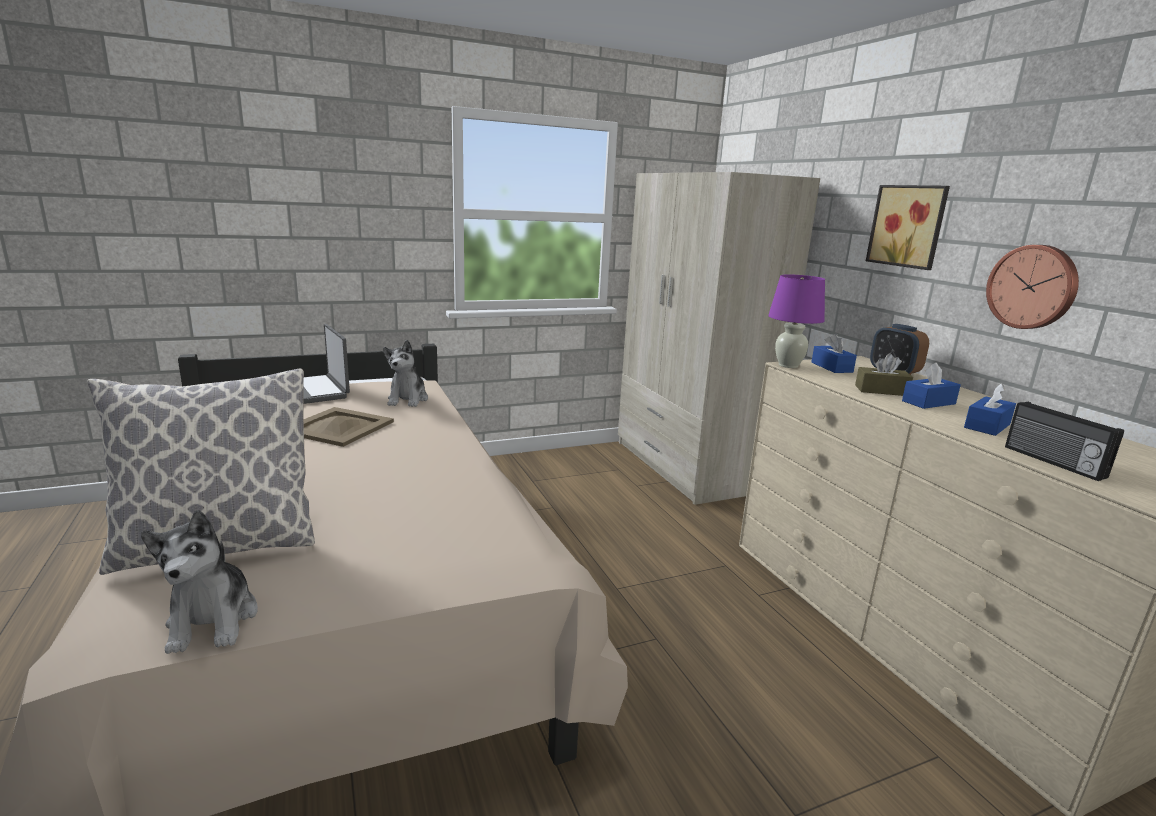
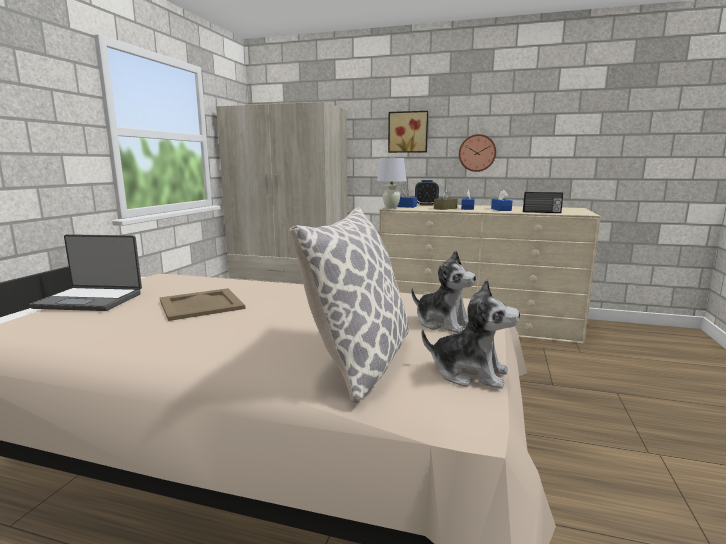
camera: 50 degrees left, 5 degrees down
plush toy [383,340,428,407] -> plush toy moved to [411,251,477,333]
purple table lamp [768,274,825,368] -> white table lamp [377,158,407,209]

